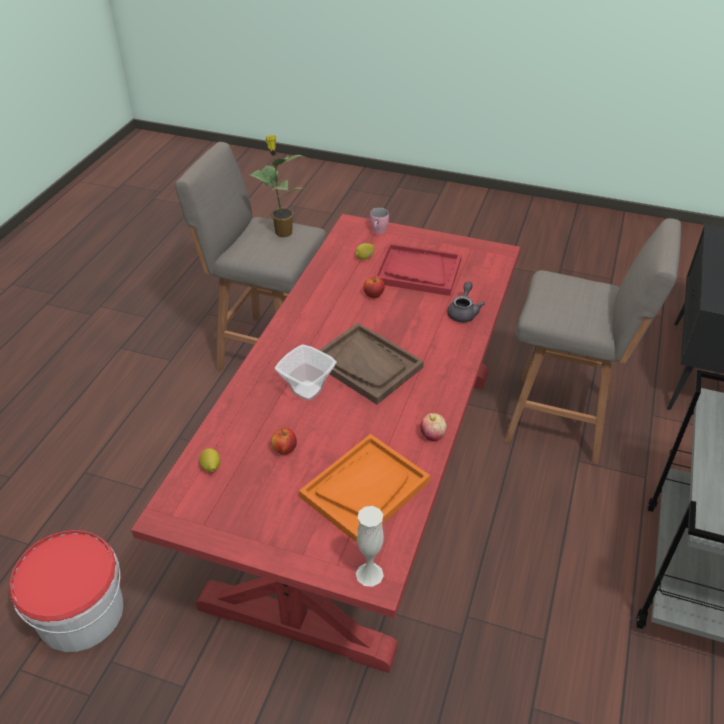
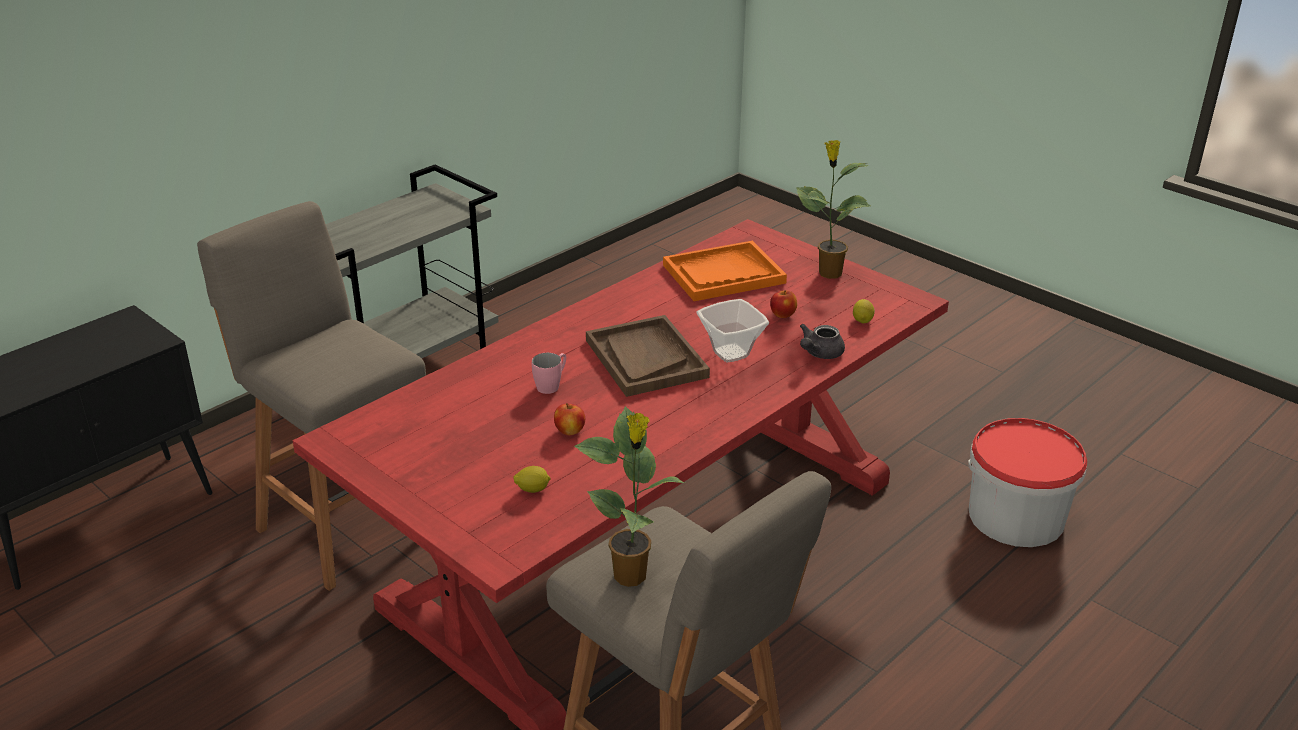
camera: 155 degrees left, 10 degrees down
white vase [356,506,384,587] -> none
pink mug [370,208,389,234] -> pink mug moved to [532,353,566,394]
red tray [373,243,462,296] -> none
apple [420,413,447,441] -> none
grey teapot [447,281,485,322] -> grey teapot moved to [800,324,845,359]
none -> potted plant [796,140,870,279]

